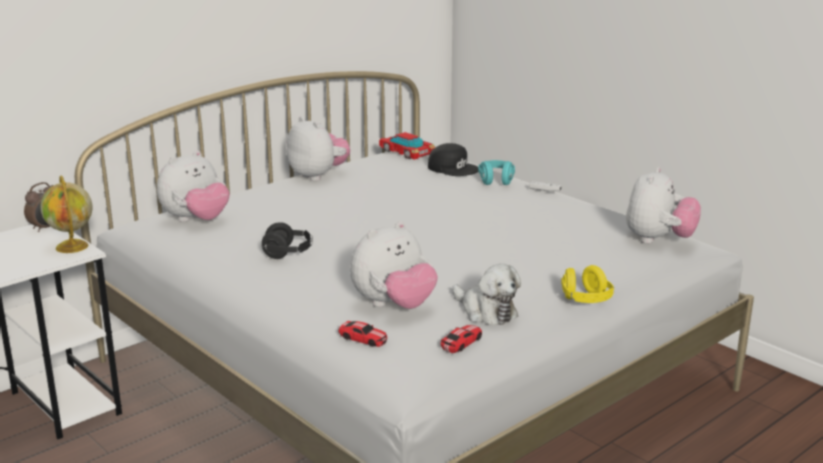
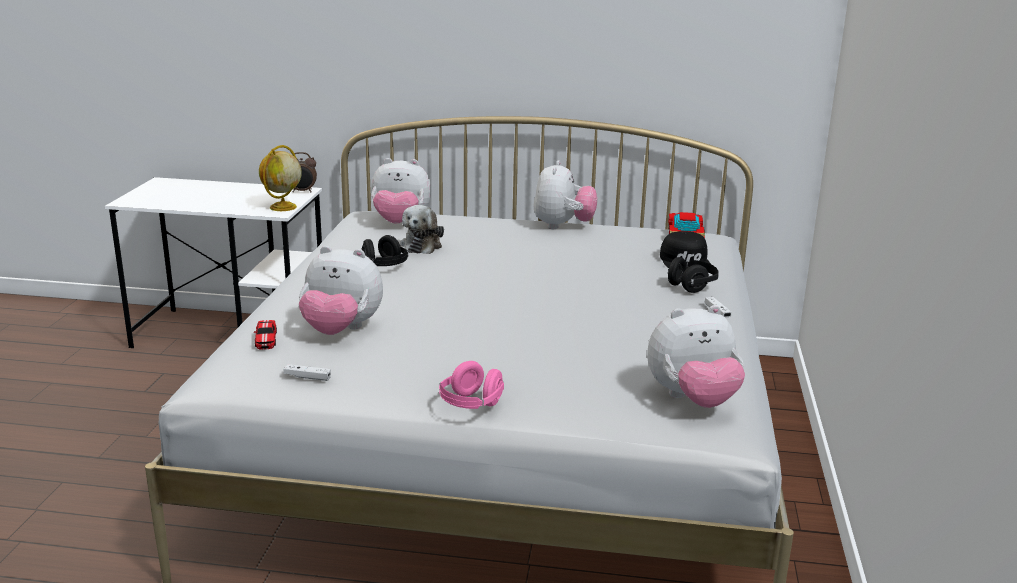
camera: 50 degrees right, 0 degrees up
toy car [440,325,482,353] -> white game controller [283,364,331,381]
plush toy [452,264,521,325] -> plush toy moved to [400,205,444,254]
turquoise headphones [478,160,515,185] -> black headphones [668,257,719,293]
yellow headphones [561,265,615,303] -> pink headphones [439,361,504,409]

